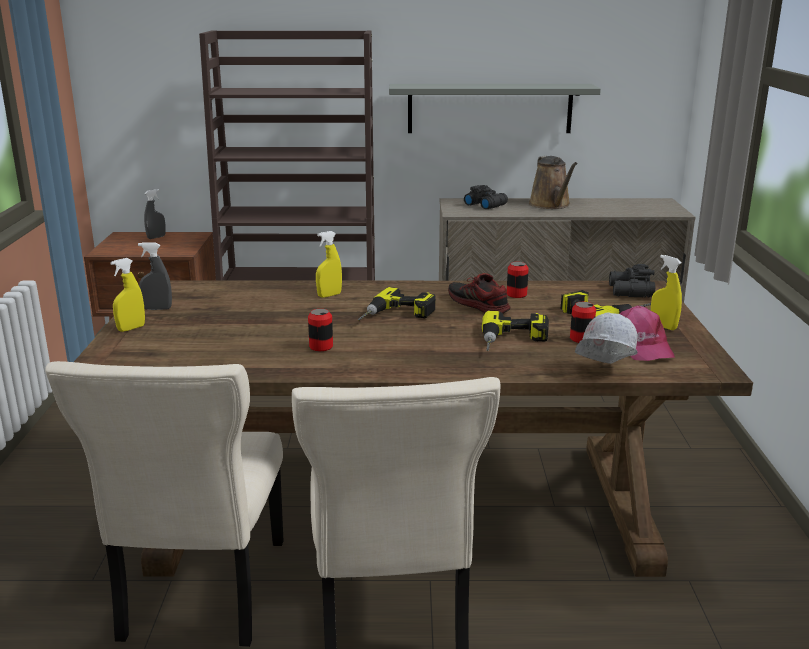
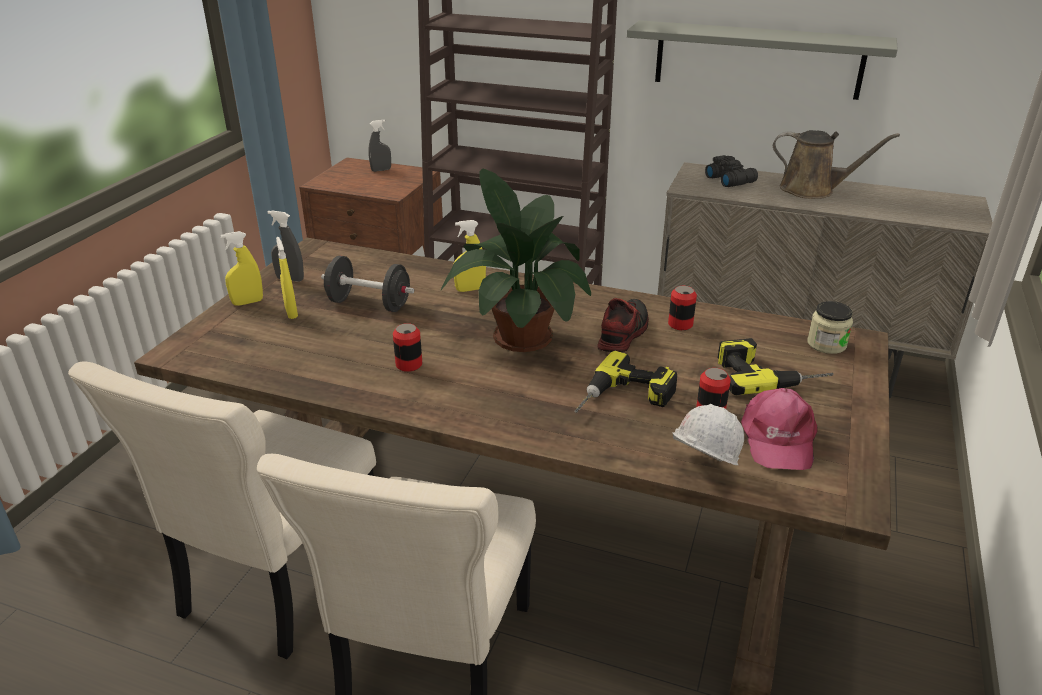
camera: 20 degrees right, 10 degrees up
power drill [357,287,435,320] -> potted plant [441,169,591,352]
shoe [448,273,510,313] -> shoe turned 45 degrees clockwise [597,298,649,352]
brown watering can [529,156,578,209] -> brown watering can turned 75 degrees counterclockwise [773,130,900,199]
black binoculars [609,264,655,297] -> jar [807,301,853,354]
yellow spray bottle [651,255,682,330] -> yellow spray bottle moved to [276,237,298,319]
none -> black dumbbell [321,256,414,312]

